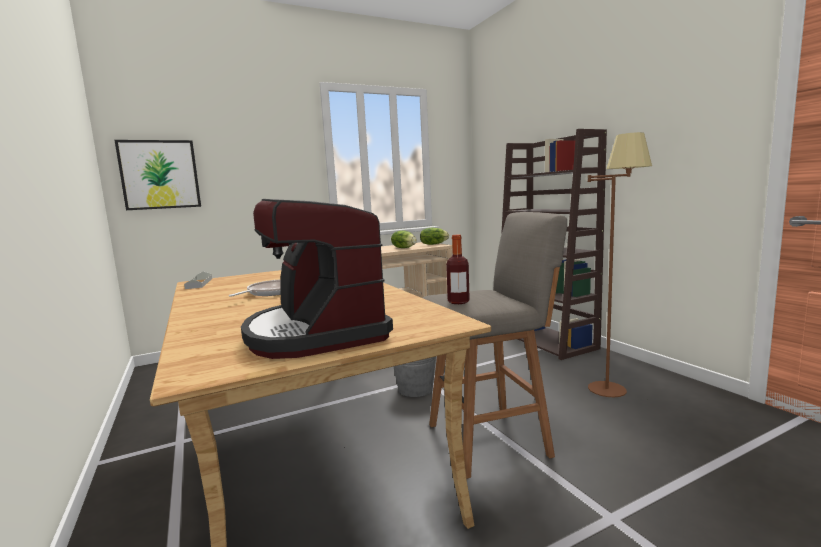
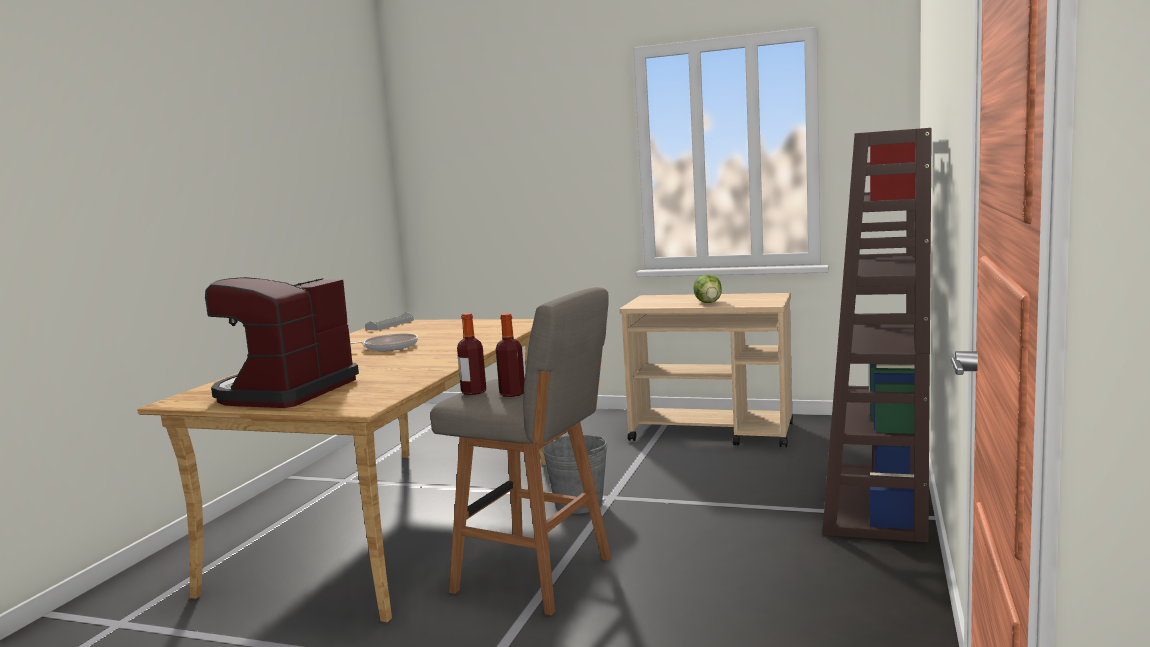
camera: 45 degrees right, 0 degrees up
picture [114,140,201,210] -> none
lettuce [420,228,449,245] -> none
brown floor lamp [588,132,652,397] -> none
none -> bottle [496,313,525,397]

